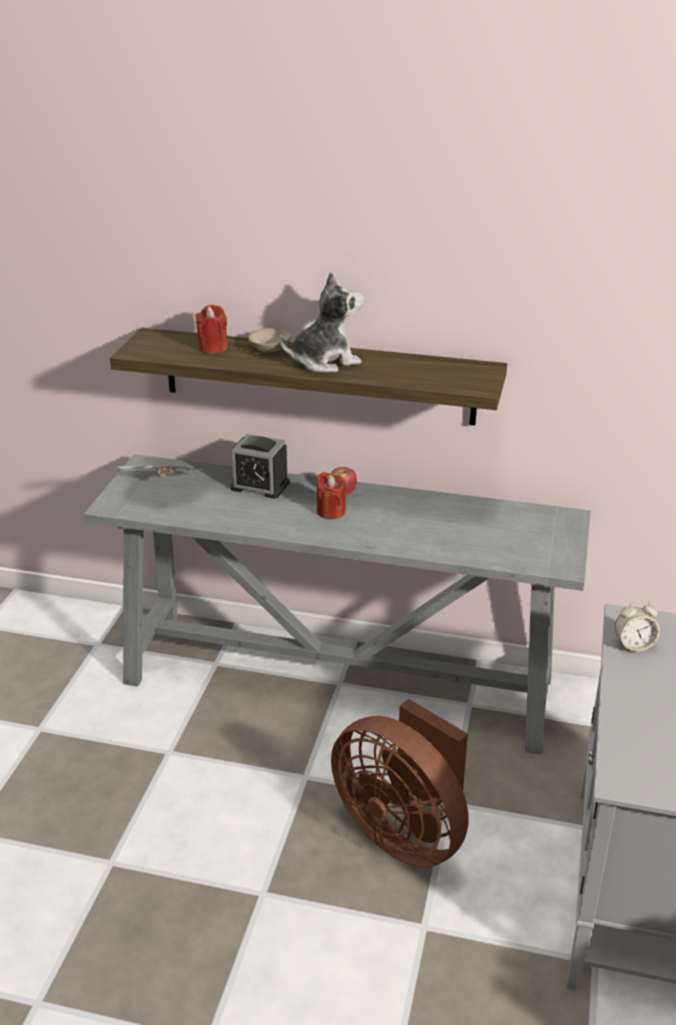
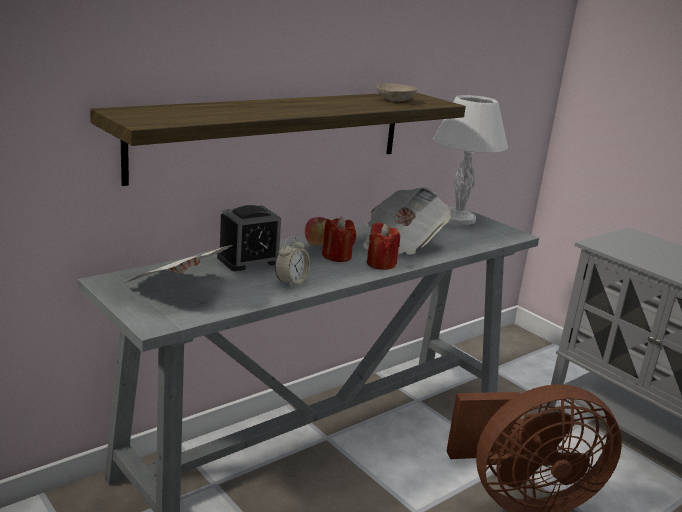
camera: 55 degrees left, 10 degrees down
red candle [195,305,228,354] -> red candle moved to [367,222,400,270]
beige bowl [249,328,291,352] -> beige bowl moved to [376,83,417,102]
plush toy [280,272,364,373] -> none
alarm clock [615,600,660,651] -> alarm clock moved to [275,236,310,287]
none -> newspaper [363,188,451,255]
none -> white table lamp [433,95,508,225]

